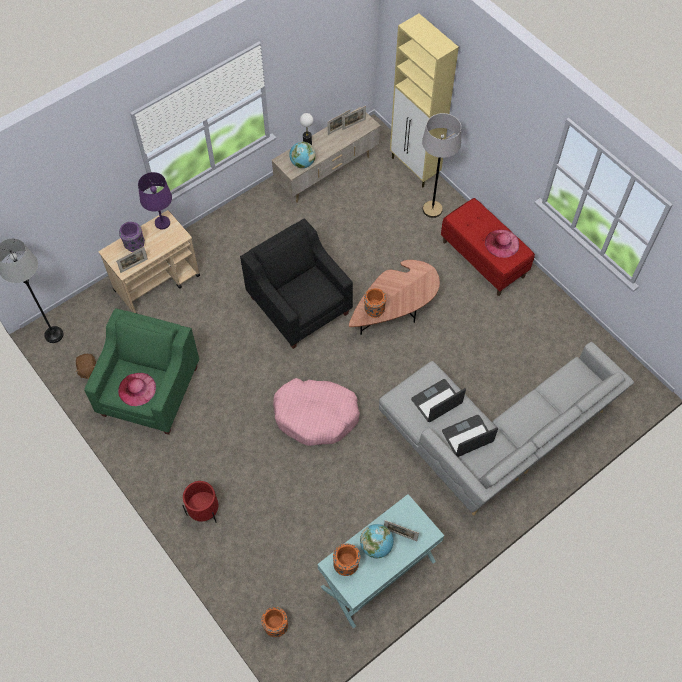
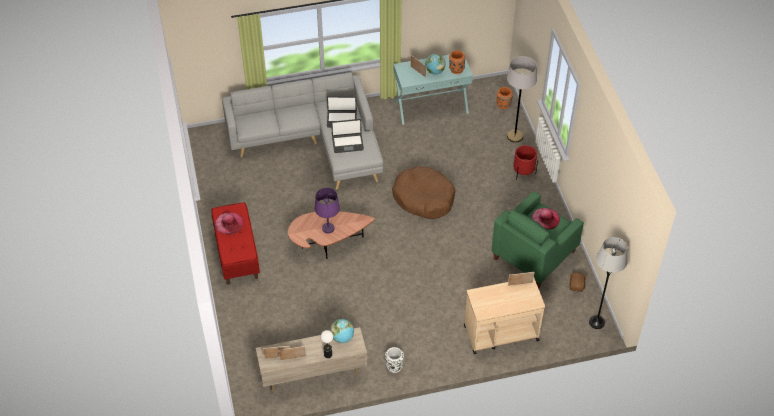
camera: 155 degrees left, 10 degrees down
purple vase [119,222,145,252] -> none
purple table lamp [138,172,172,229] -> purple table lamp moved to [315,188,340,233]
black armchair [240,219,353,349] -> none
pink dog bed [273,378,360,446] -> brown dog bed [392,166,455,219]
orange vase [364,288,386,318] -> none
beige cabinet [390,14,459,187] -> none
grey floor lamp [422,113,461,218] -> grey floor lamp moved to [507,56,537,143]
none -> white vase [385,347,404,373]

